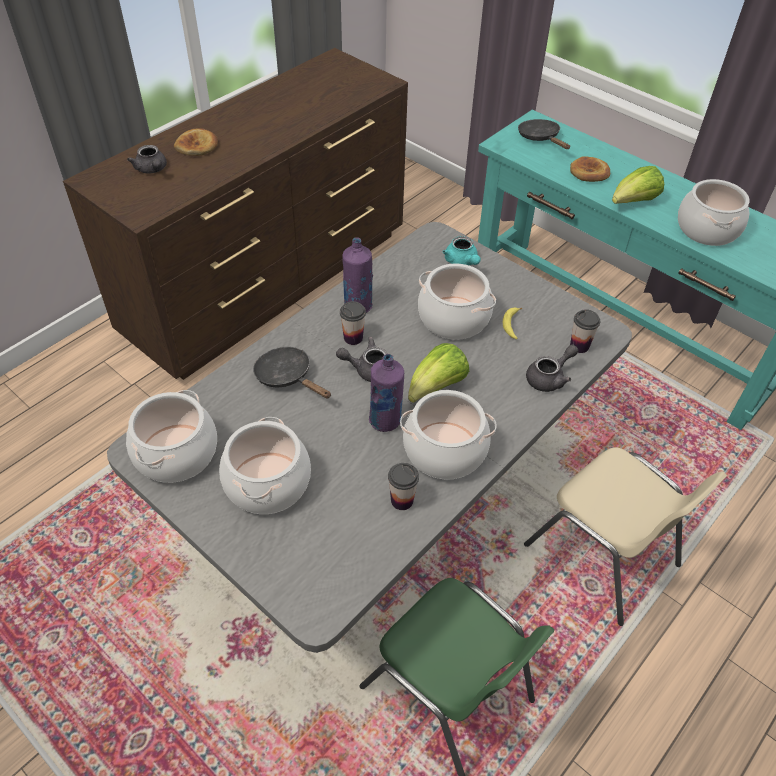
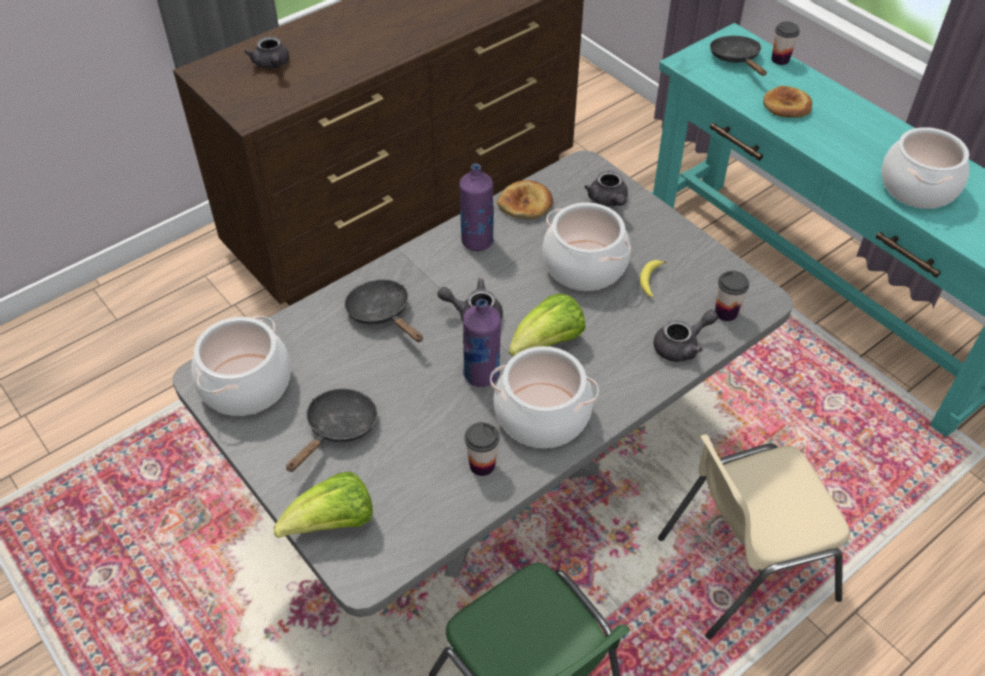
camera: 10 degrees right, 0 degrees up
bread [174,128,218,156] -> bread moved to [497,180,553,220]
cooking pot [219,417,311,514] -> black frying pan [286,389,378,472]
cup [340,301,366,345] -> cup moved to [771,22,800,65]
turquoise teapot [443,236,481,265] -> grey teapot [584,171,628,207]
beige chair [524,447,727,626] -> beige chair turned 105 degrees clockwise [658,434,850,639]
lettuce [612,166,664,204] -> lettuce moved to [274,471,373,538]

